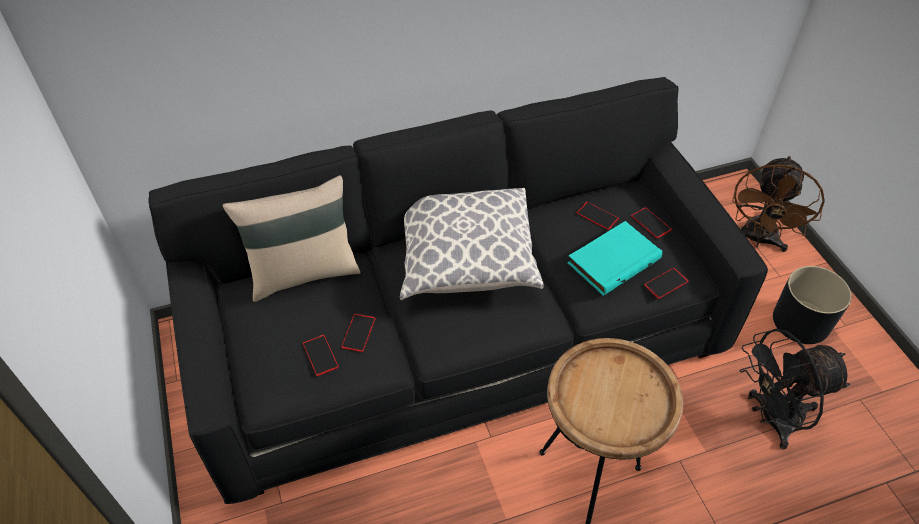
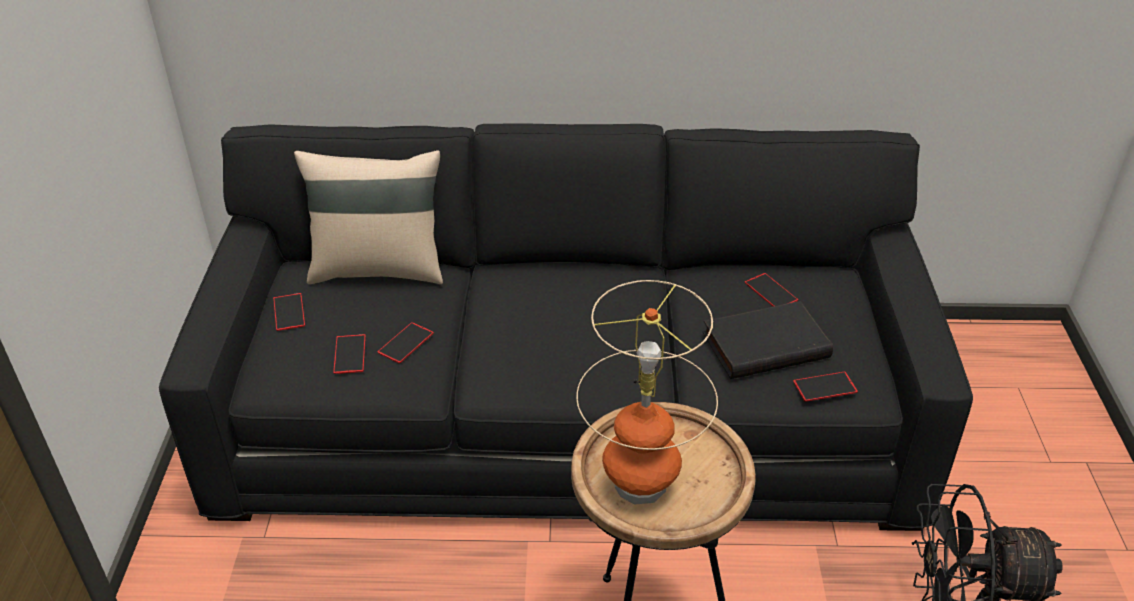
camera: 20 degrees right, 10 degrees down
pillow [400,188,544,300] -> none
turquoise book [567,221,662,296] -> black book [702,301,833,379]
phone [631,207,672,239] -> phone moved to [273,293,305,331]
brown fan [732,156,825,252] -> none
black planter [773,266,852,344] -> none
none -> table lamp [576,280,718,504]

